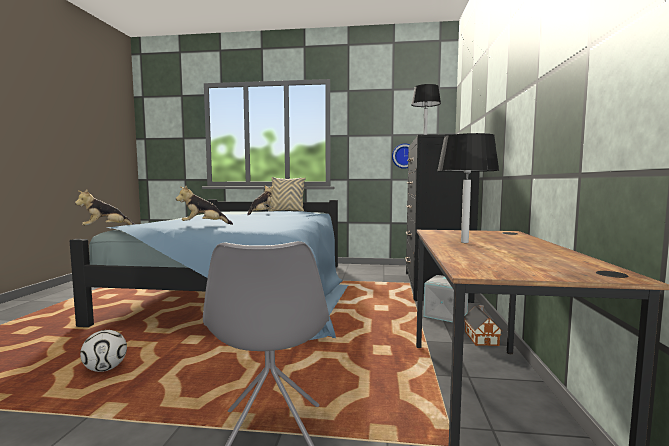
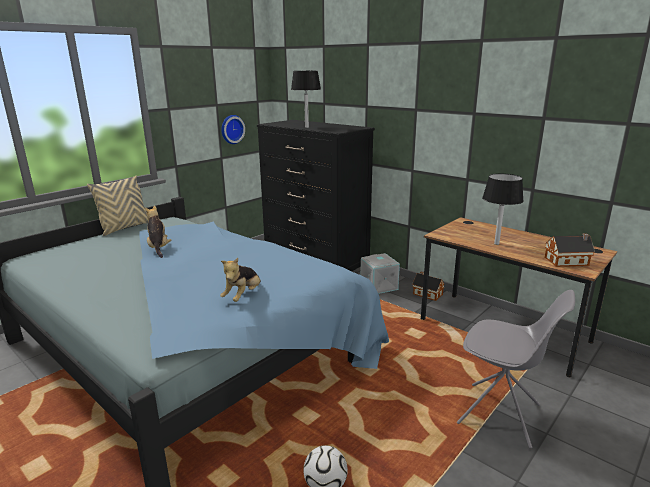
camera: 55 degrees left, 15 degrees up
plush toy [75,190,135,225] -> none
none -> toy house [545,233,595,267]

